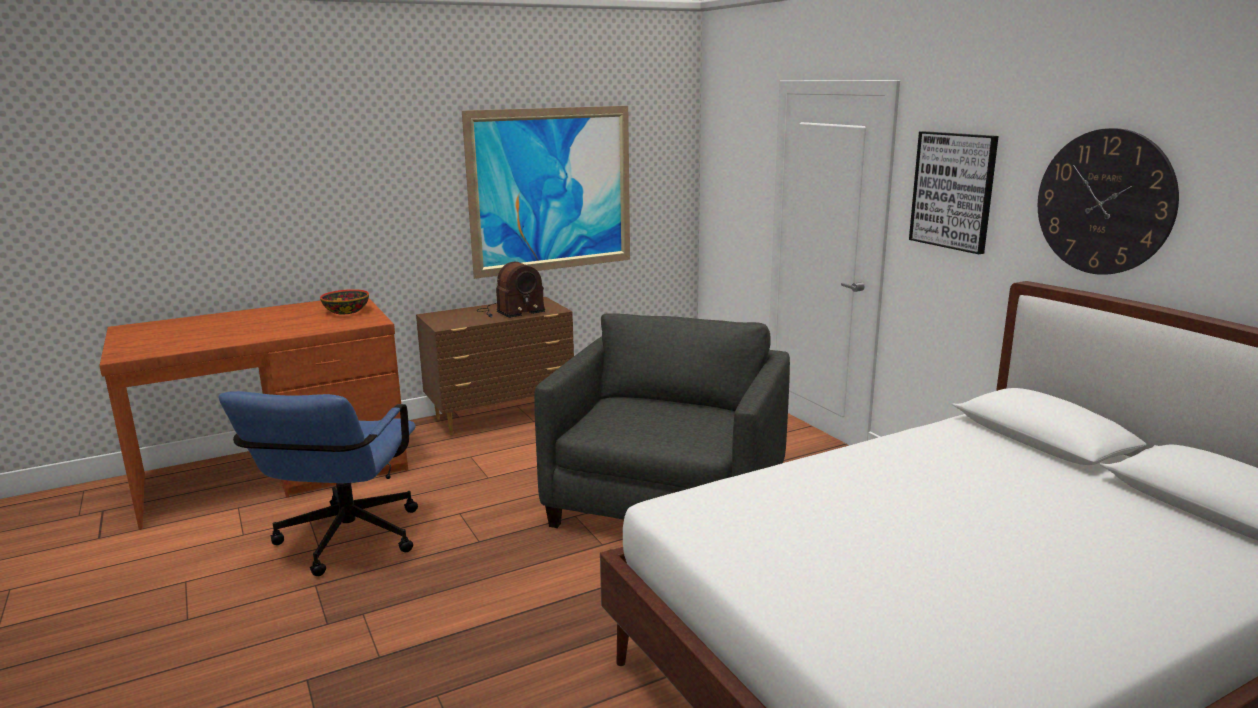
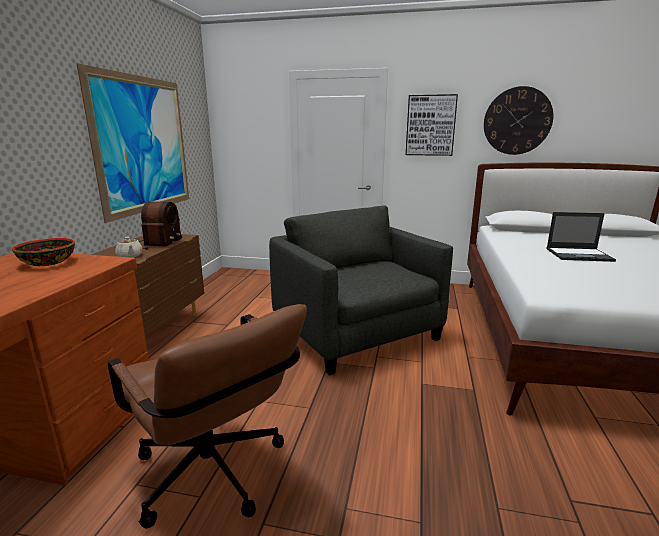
camera: 50 degrees left, 0 degrees up
blue office chair [218,391,418,576] -> brown office chair [107,304,307,529]
none -> beige teapot [115,237,143,258]
none -> laptop [546,212,616,262]

